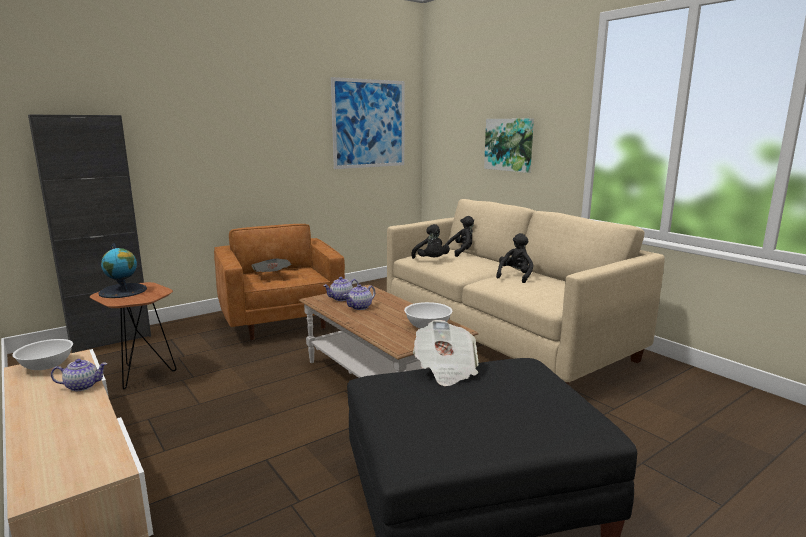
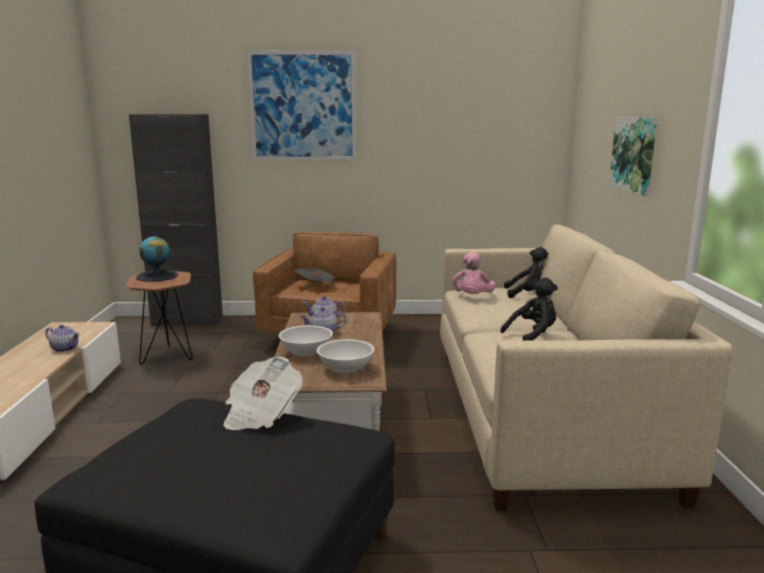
camera: 35 degrees right, 0 degrees up
white bowl [12,339,73,370] -> white bowl moved to [279,325,333,356]
picture [331,77,404,169] -> picture moved to [247,50,357,161]
black plush toy [411,224,450,259] -> pink plush toy [452,252,496,294]

